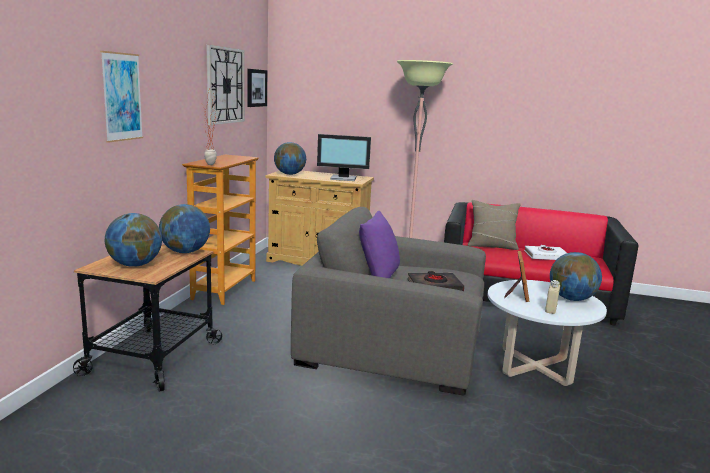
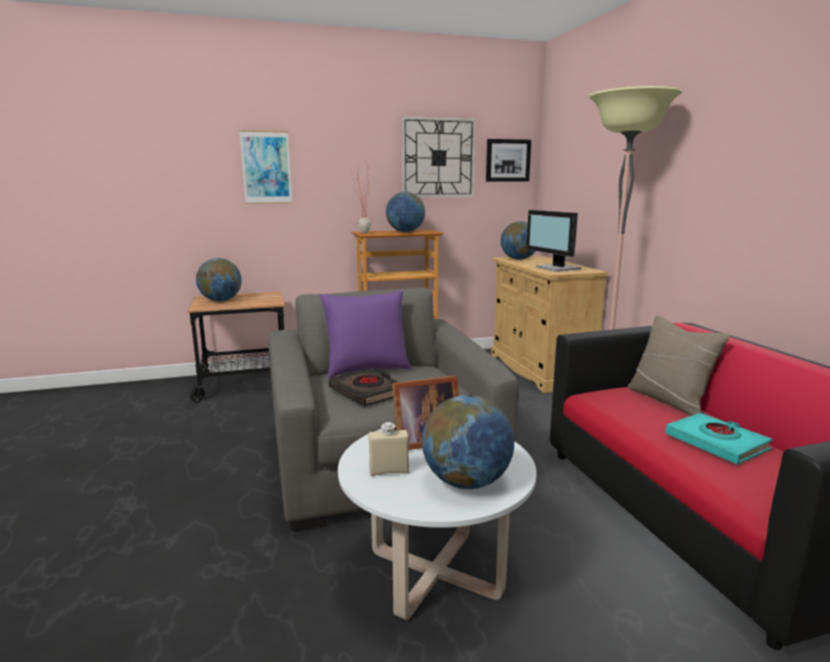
camera: 60 degrees right, 0 degrees up
globe [159,204,210,253] -> globe moved to [386,192,425,232]
white book [524,245,567,260] -> turquoise book [665,413,772,464]

